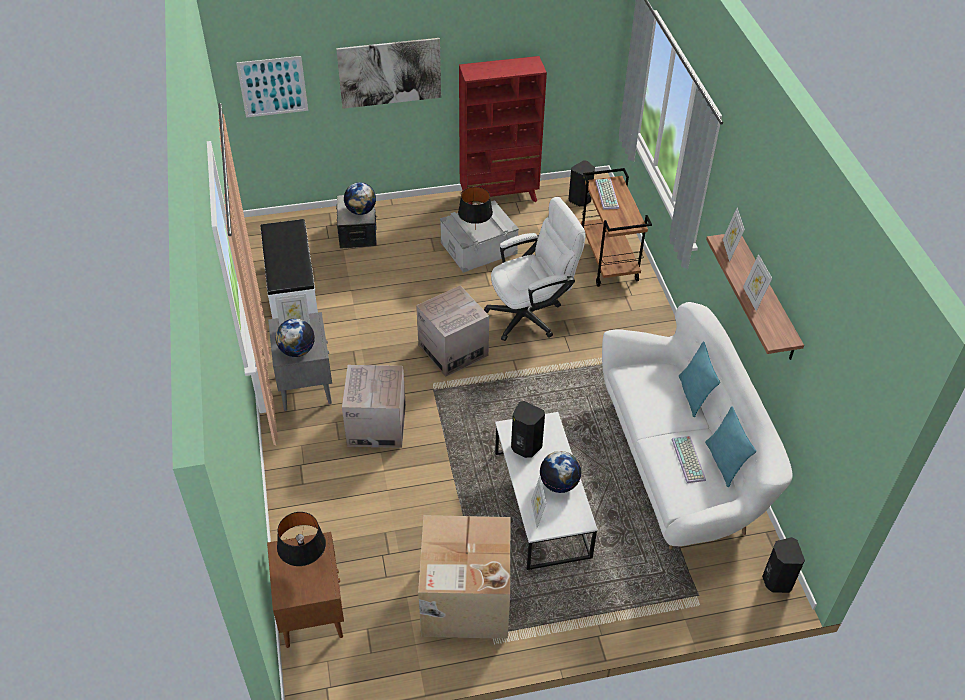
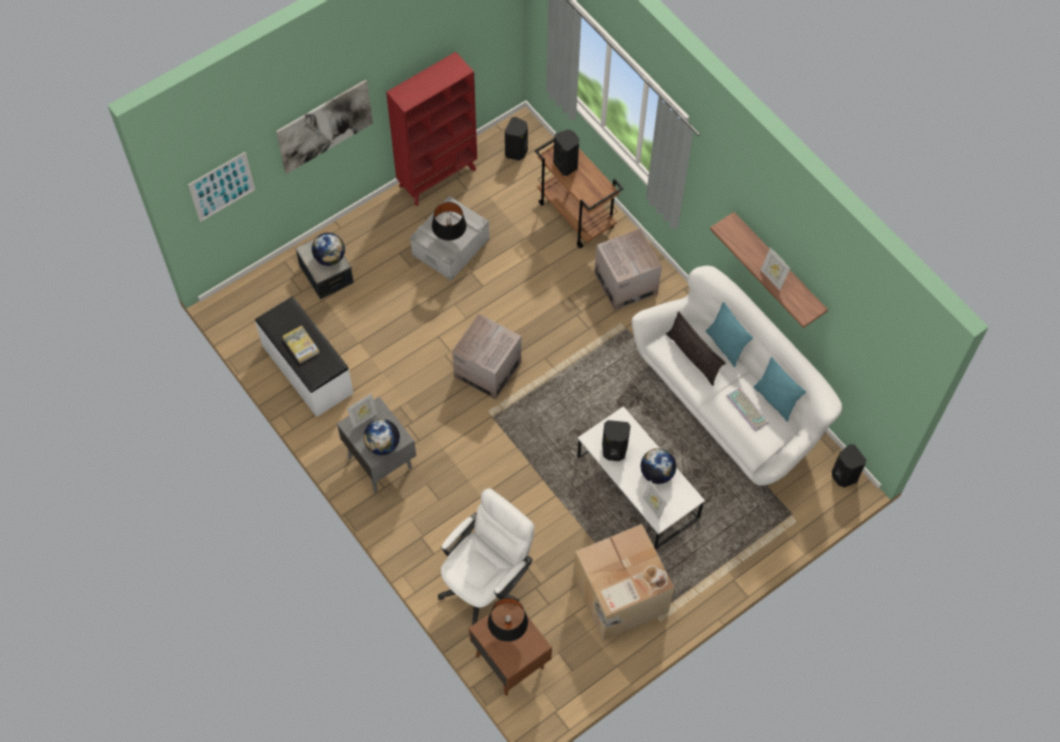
camera: 25 degrees left, 15 degrees up
cardboard box [342,365,406,448] -> cardboard box moved to [594,228,662,310]
white office chair [484,197,586,341] -> white office chair moved to [438,488,534,625]
keyboard [595,179,619,210] -> black speaker [553,129,579,176]
picture frame [723,208,745,262] -> none
none -> book [282,325,320,364]
none -> pillow [666,311,726,386]

